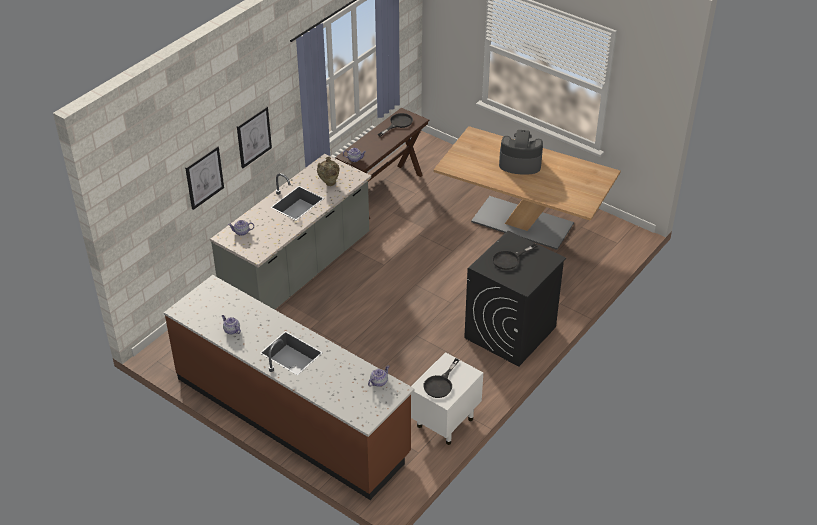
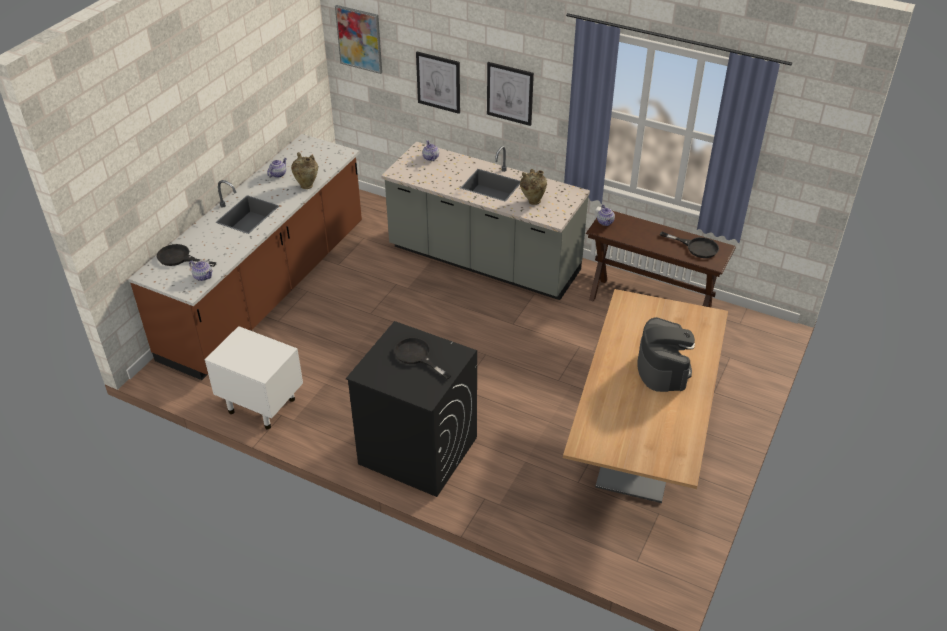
camera: 80 degrees right, 0 degrees up
black frying pan [424,358,459,398] -> black frying pan moved to [157,244,216,267]
none -> beige vase [291,152,318,189]
none -> picture [335,5,382,74]

